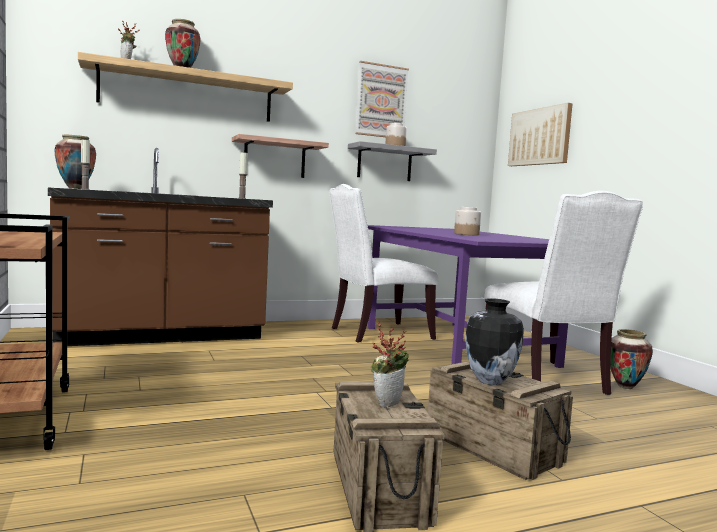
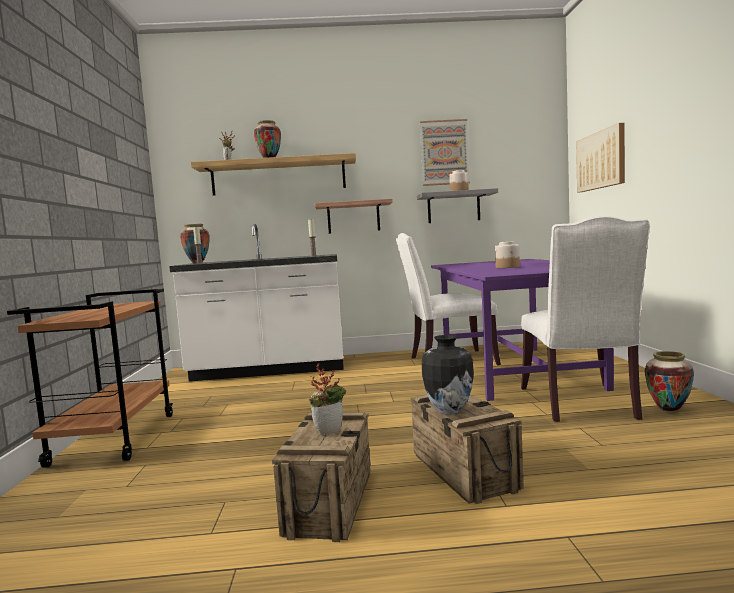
camera: 20 degrees right, 0 degrees up
brown counter [48,148,273,346] -> white counter [169,224,344,382]

